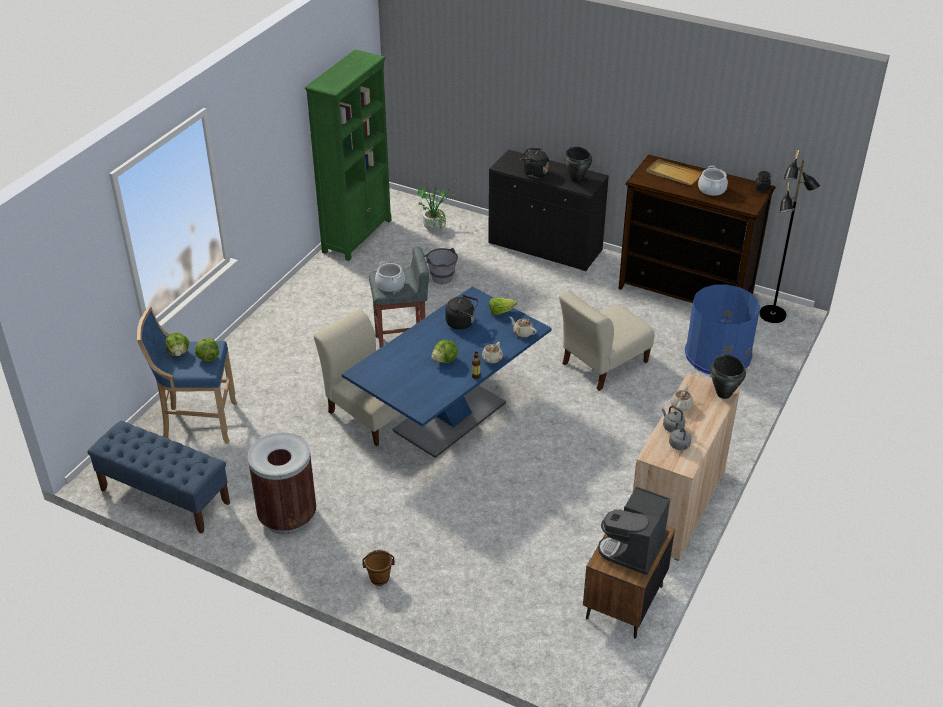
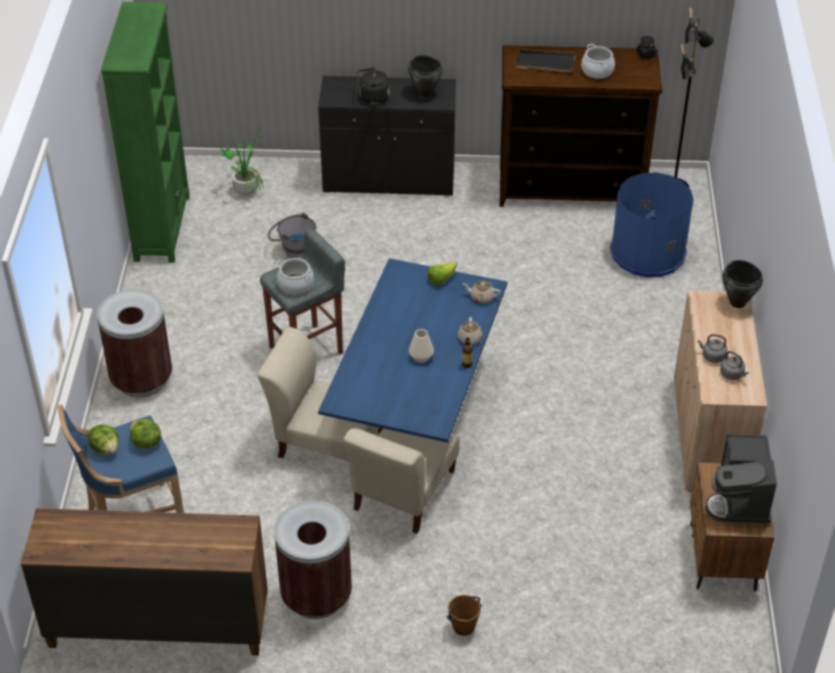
camera: 25 degrees left, 5 degrees up
blue bench [87,420,230,534] -> brown dresser [21,508,268,655]
lettuce [431,340,458,363] -> white vase [409,329,434,363]
black kettle [445,295,478,330] -> none
beige chair [559,292,654,391] -> beige chair moved to [343,428,459,534]
beige tray [647,159,702,185] -> black tray [516,49,576,72]
beige teapot [670,384,693,411] -> none
none -> brown trash can [97,289,172,398]

